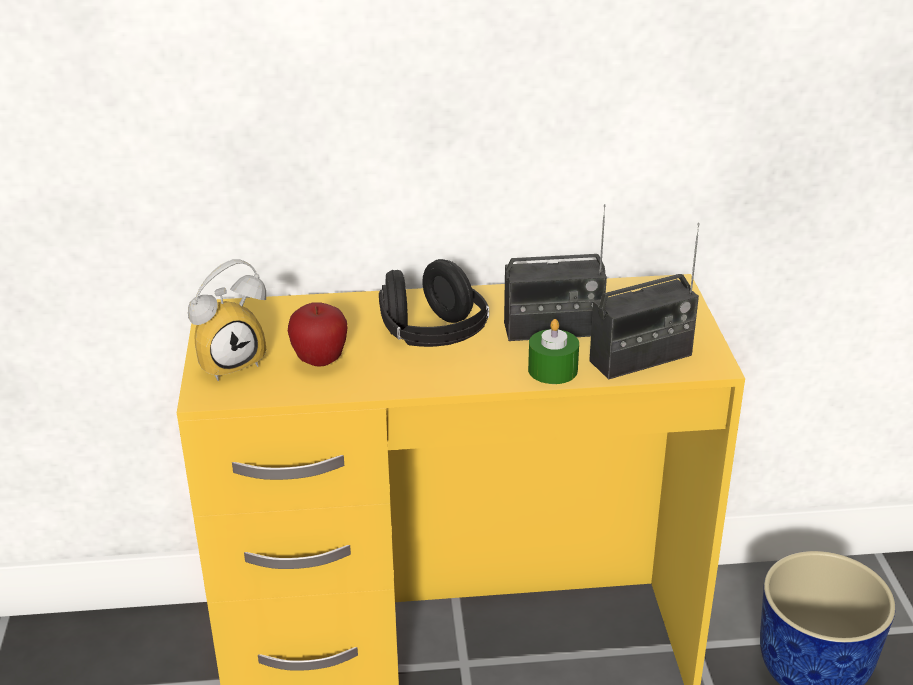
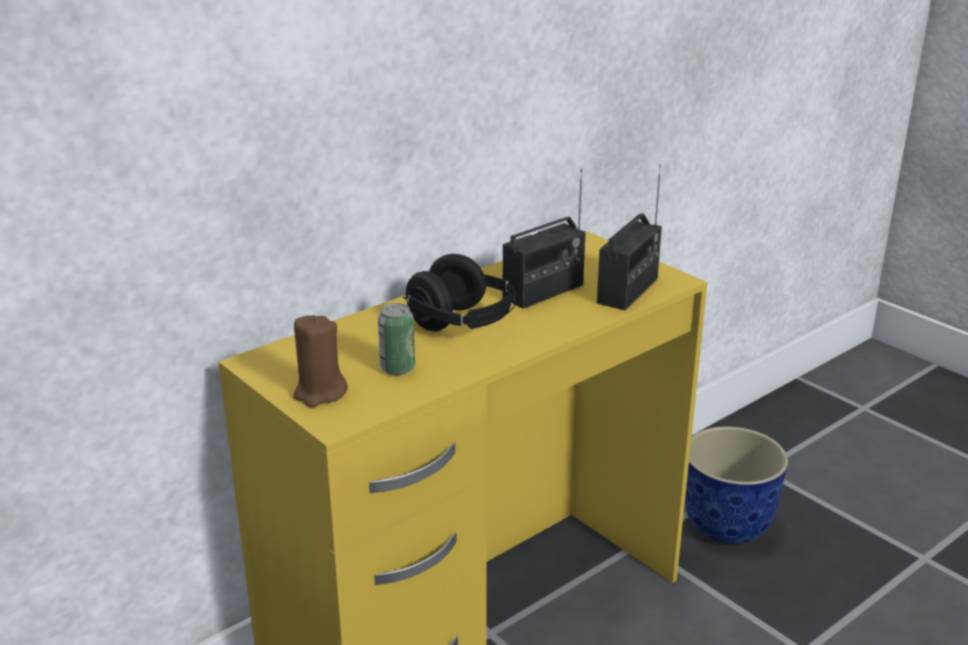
camera: 35 degrees left, 5 degrees down
alarm clock [188,259,266,381] -> brown candle [294,315,348,408]
apple [288,302,348,366] -> can [378,303,415,375]
green candle [528,319,579,384] -> none

